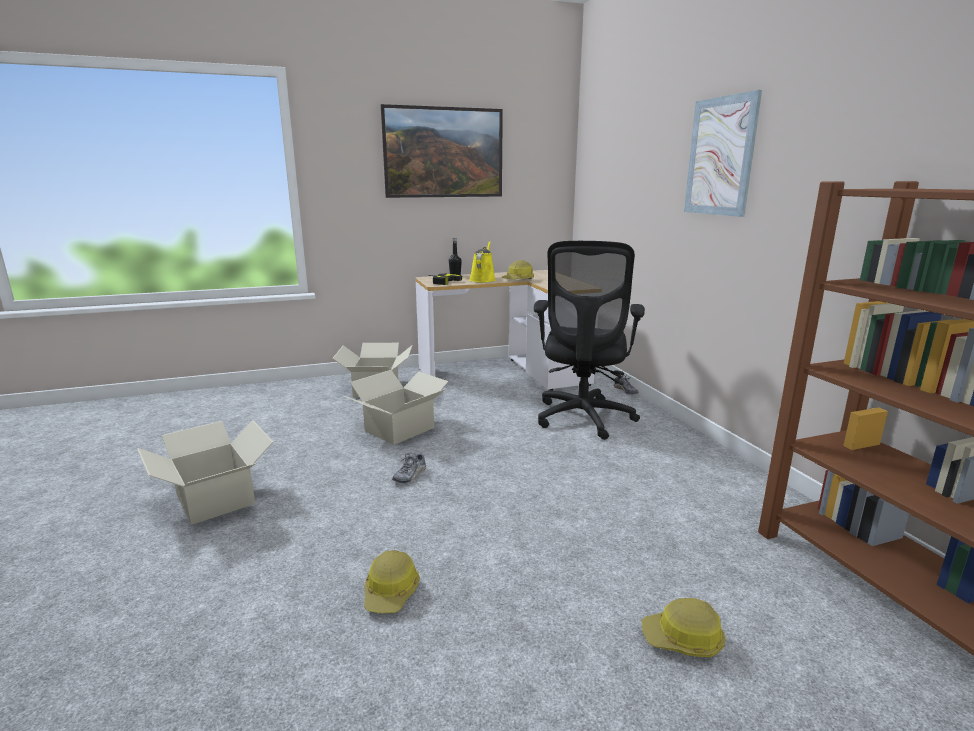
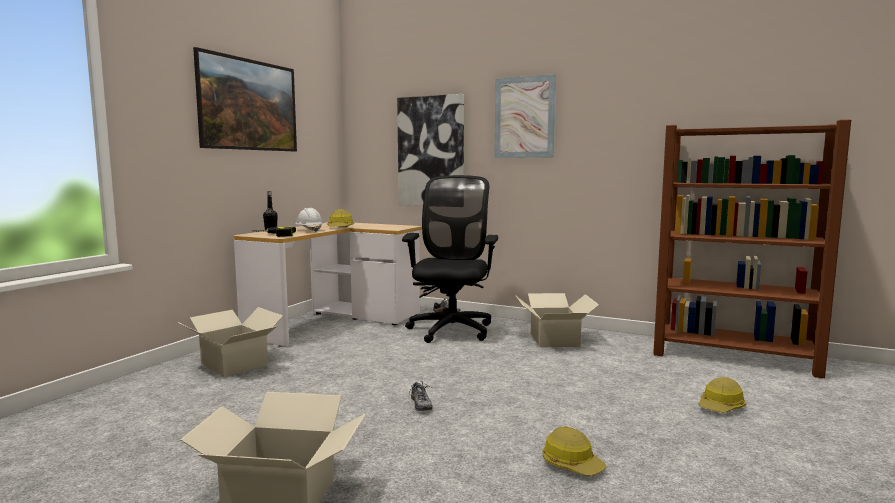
camera: 45 degrees left, 10 degrees down
cardboard box [344,370,448,445] -> cardboard box moved to [515,293,599,347]
yellow watering can [469,241,496,282] -> white hard hat [295,208,323,232]
black office chair [534,241,645,440] -> black office chair turned 135 degrees counterclockwise [402,175,498,343]
none -> picture [397,94,464,206]

